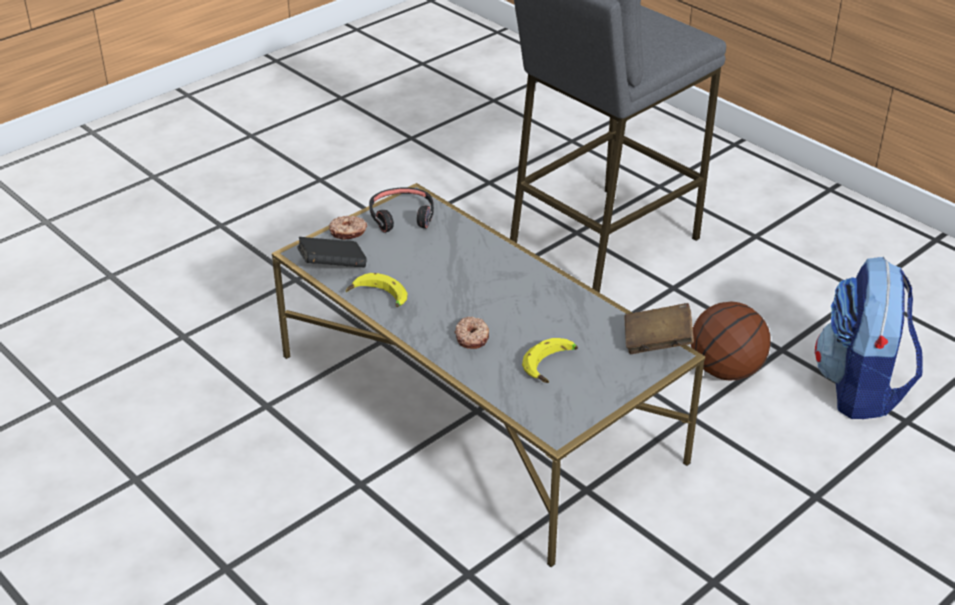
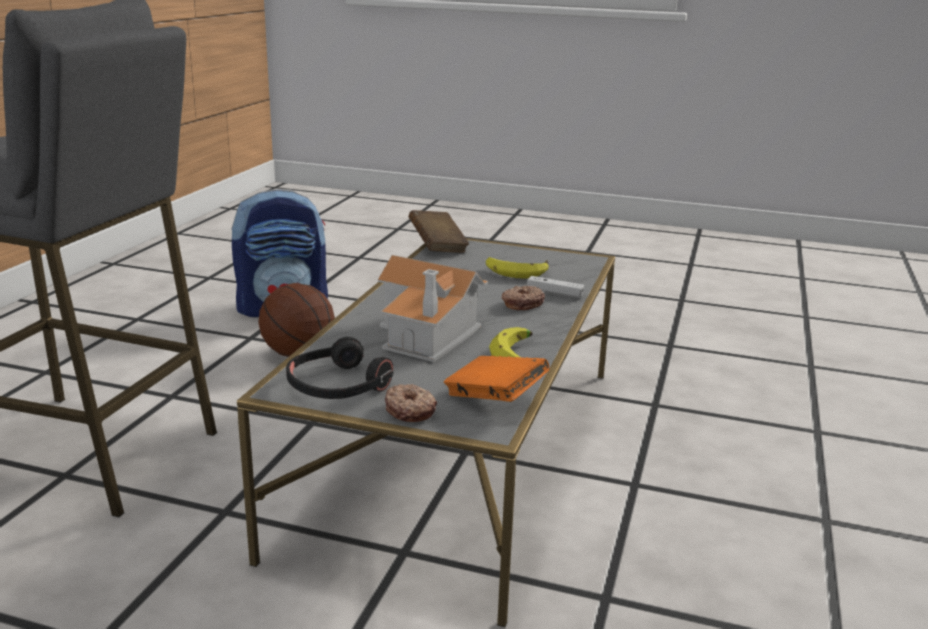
camera: 120 degrees left, 15 degrees down
black book [297,237,367,268] -> orange book [444,356,549,402]
none -> toy house [378,255,488,362]
none -> white game controller [527,276,584,298]

